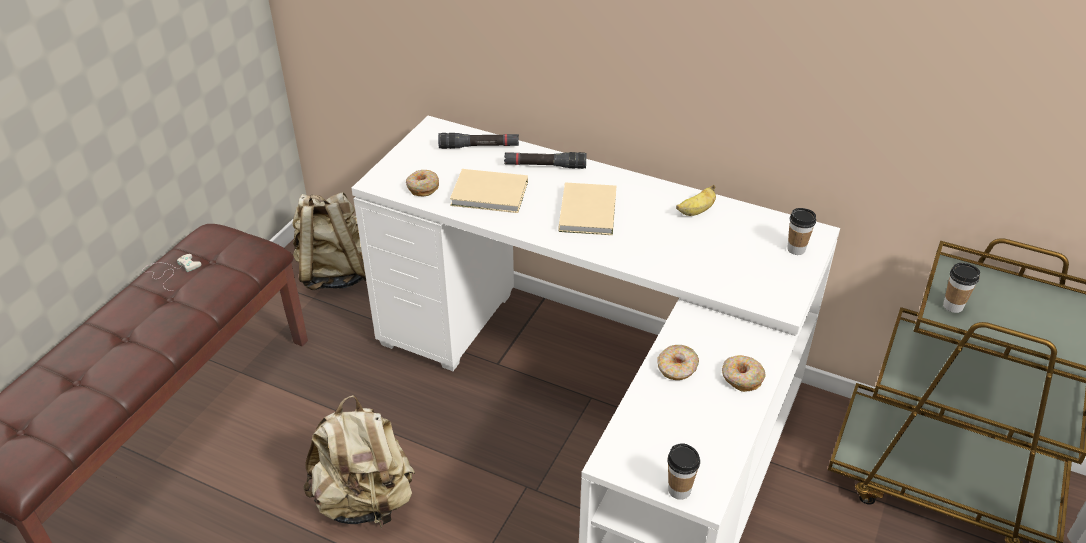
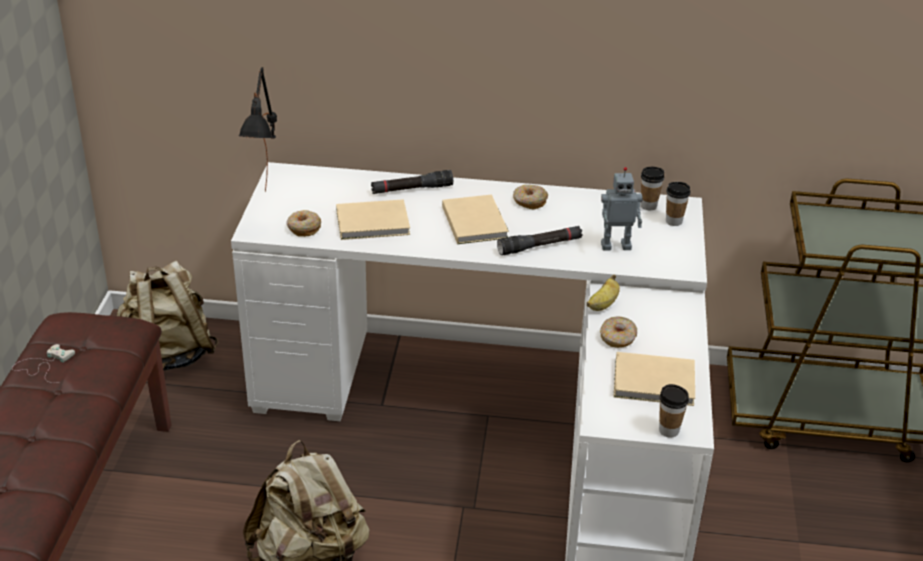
camera: 20 degrees left, 5 degrees down
black flashlight [438,133,519,149] -> black flashlight moved to [497,226,582,255]
banana [676,185,716,216] -> banana moved to [587,275,620,311]
donut [722,355,766,392] -> donut moved to [513,185,548,210]
cup [943,263,980,313] -> cup moved to [641,167,665,210]
none -> black table lamp [239,67,277,192]
none -> toy robot [601,167,643,251]
none -> beige book [613,352,695,406]

